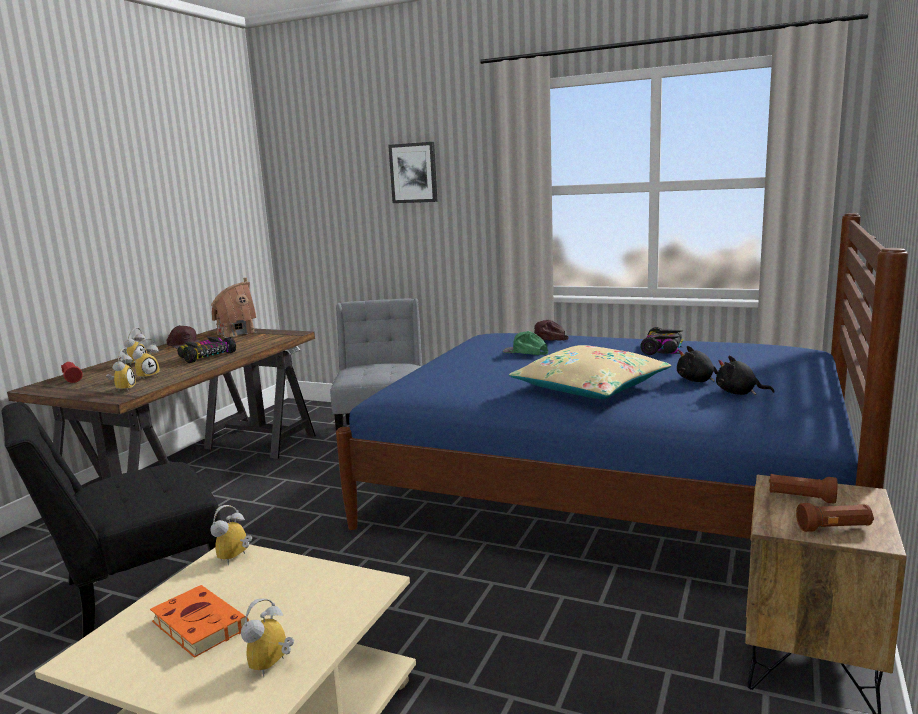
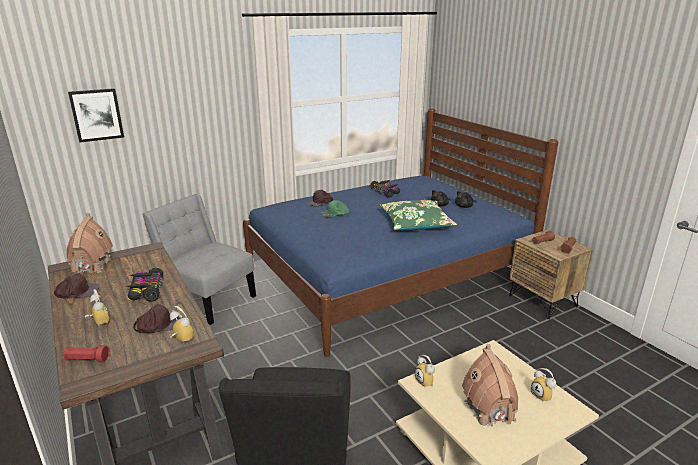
camera: 55 degrees left, 10 degrees up
alarm clock [132,338,160,380] -> brown cap [133,304,182,333]
orange book [150,585,249,658] -> toy house [462,344,518,427]
picture [388,142,438,203] -> picture moved to [68,88,124,143]
beige pillow [509,345,671,399] -> green pillow [380,200,457,231]

